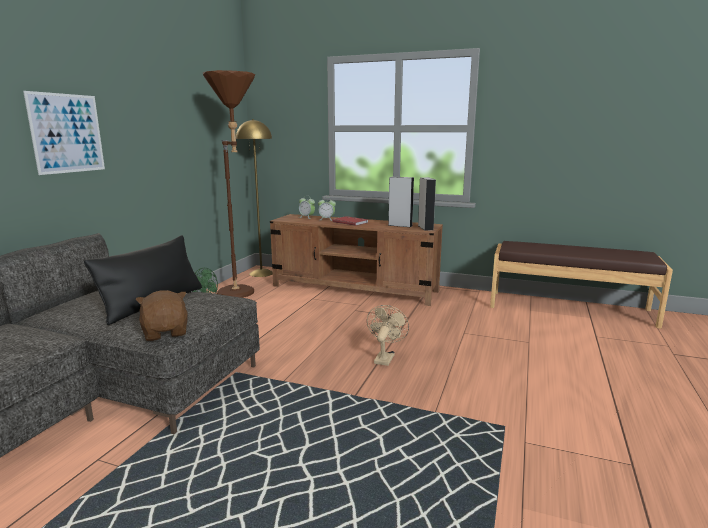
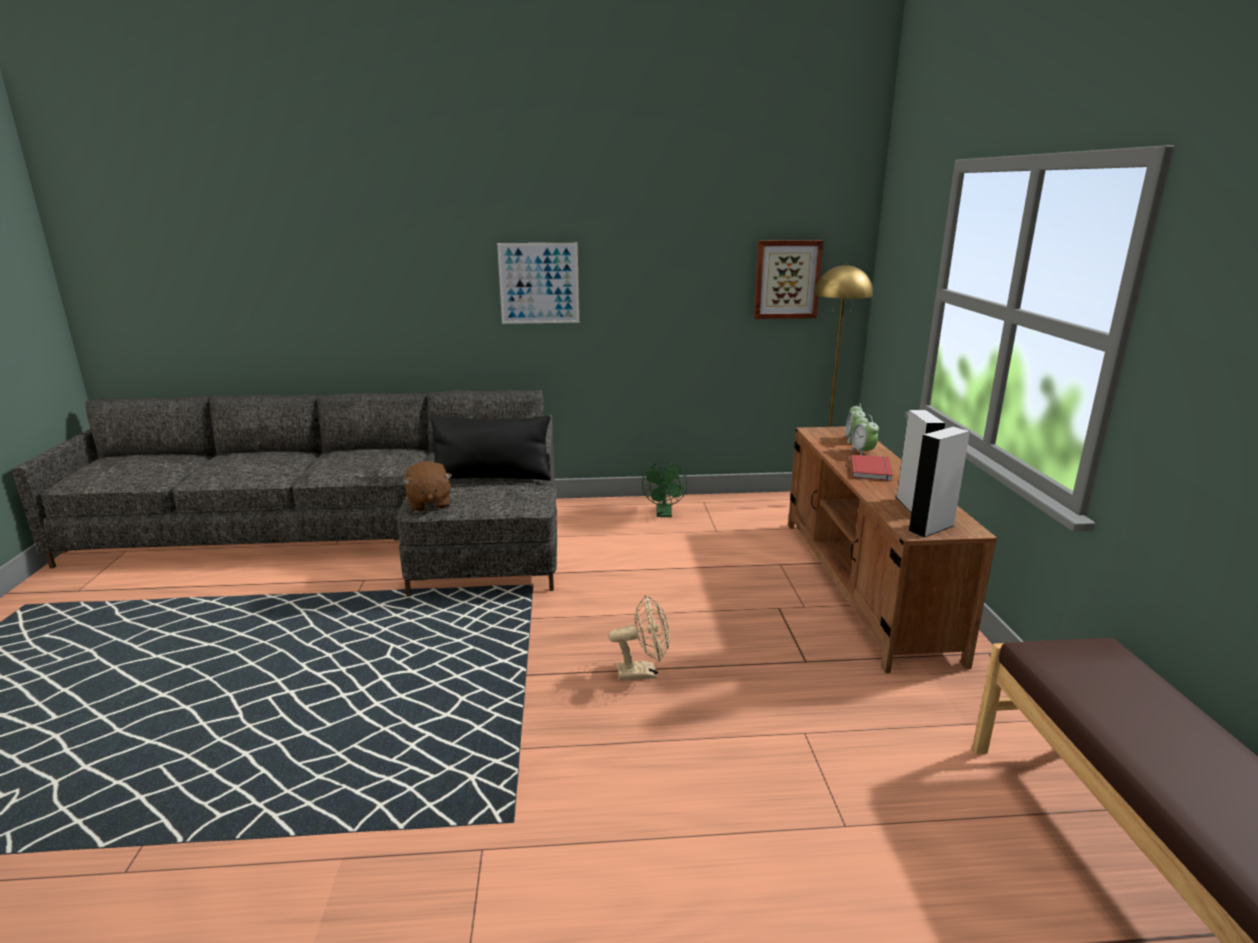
camera: 65 degrees right, 5 degrees up
brown plush toy [135,290,188,341] -> brown plush toy turned 120 degrees clockwise [403,461,452,512]
brown floor lamp [203,70,256,298] -> none
none -> picture [754,240,823,319]

